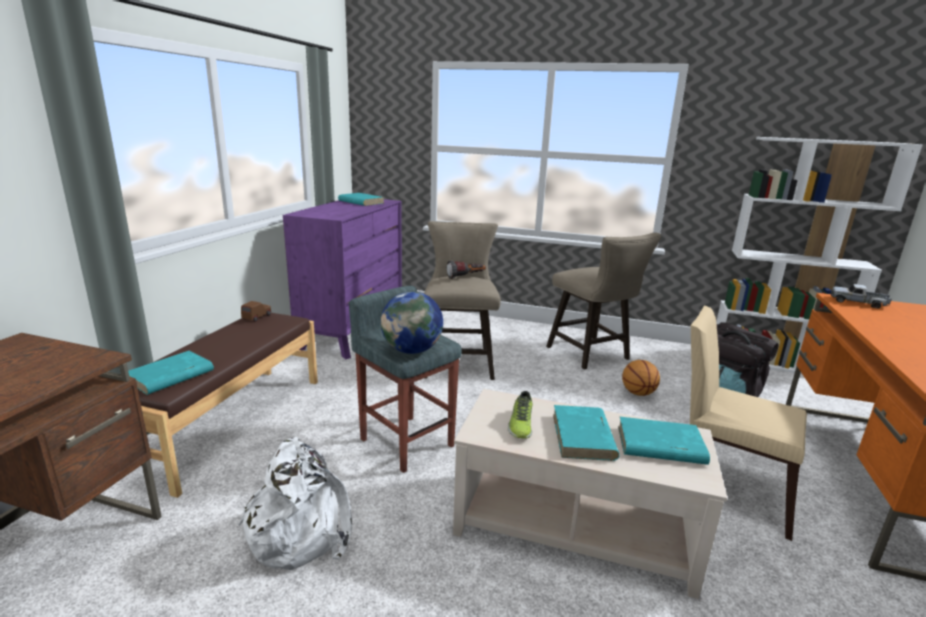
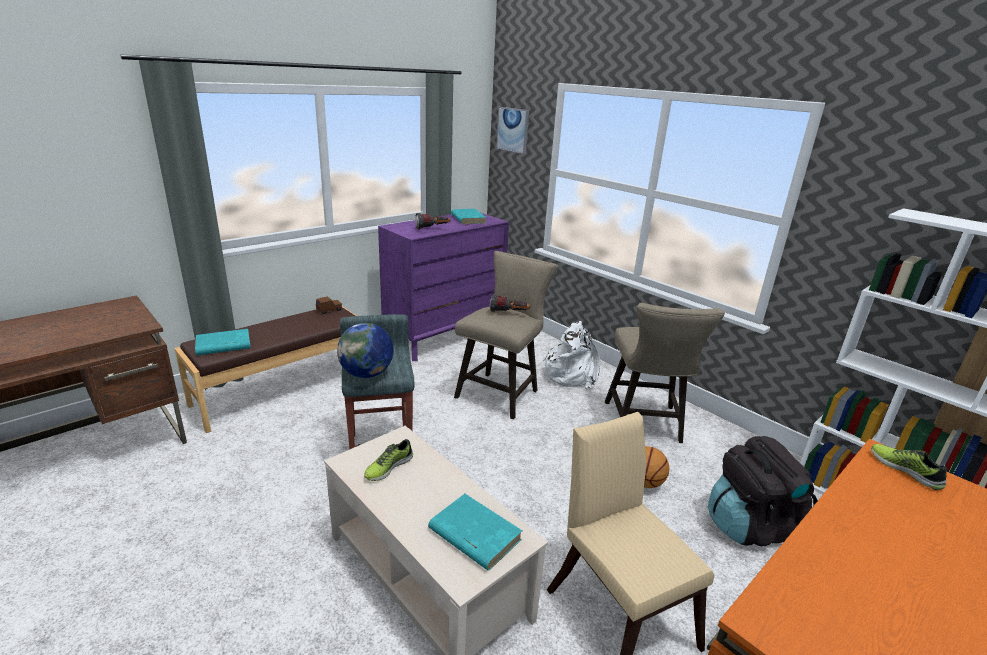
camera: 30 degrees right, 5 degrees up
white backpack [238,437,352,570] -> white backpack moved to [543,321,600,390]
turquoise book [553,405,620,461] -> none
toy truck [831,284,892,308] -> shoe [871,444,947,490]
none -> flashlight [415,213,450,230]
none -> picture [496,107,529,154]

